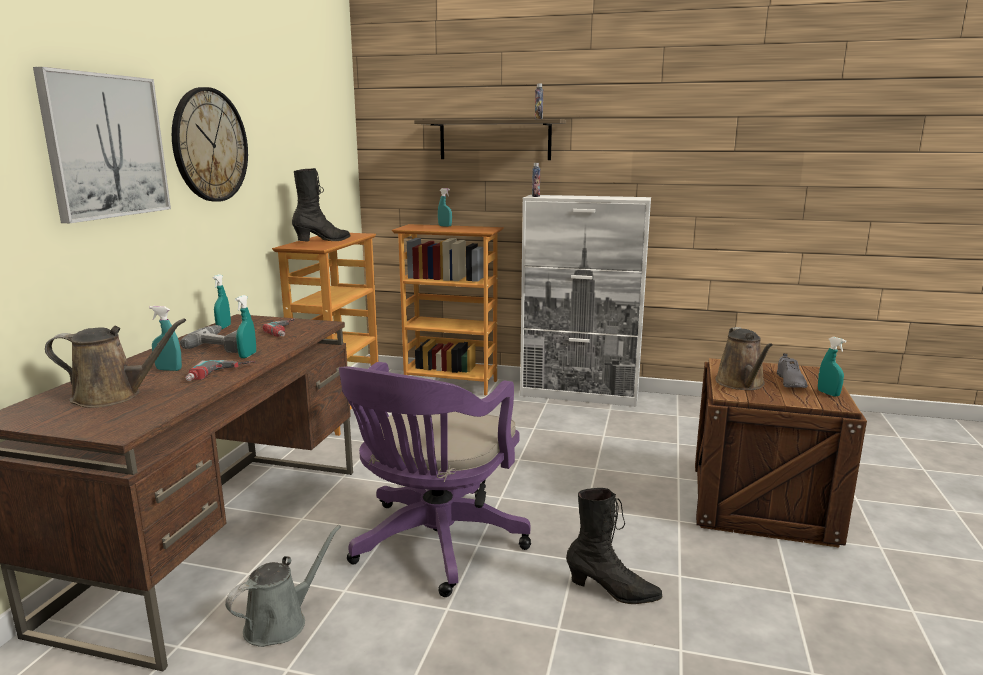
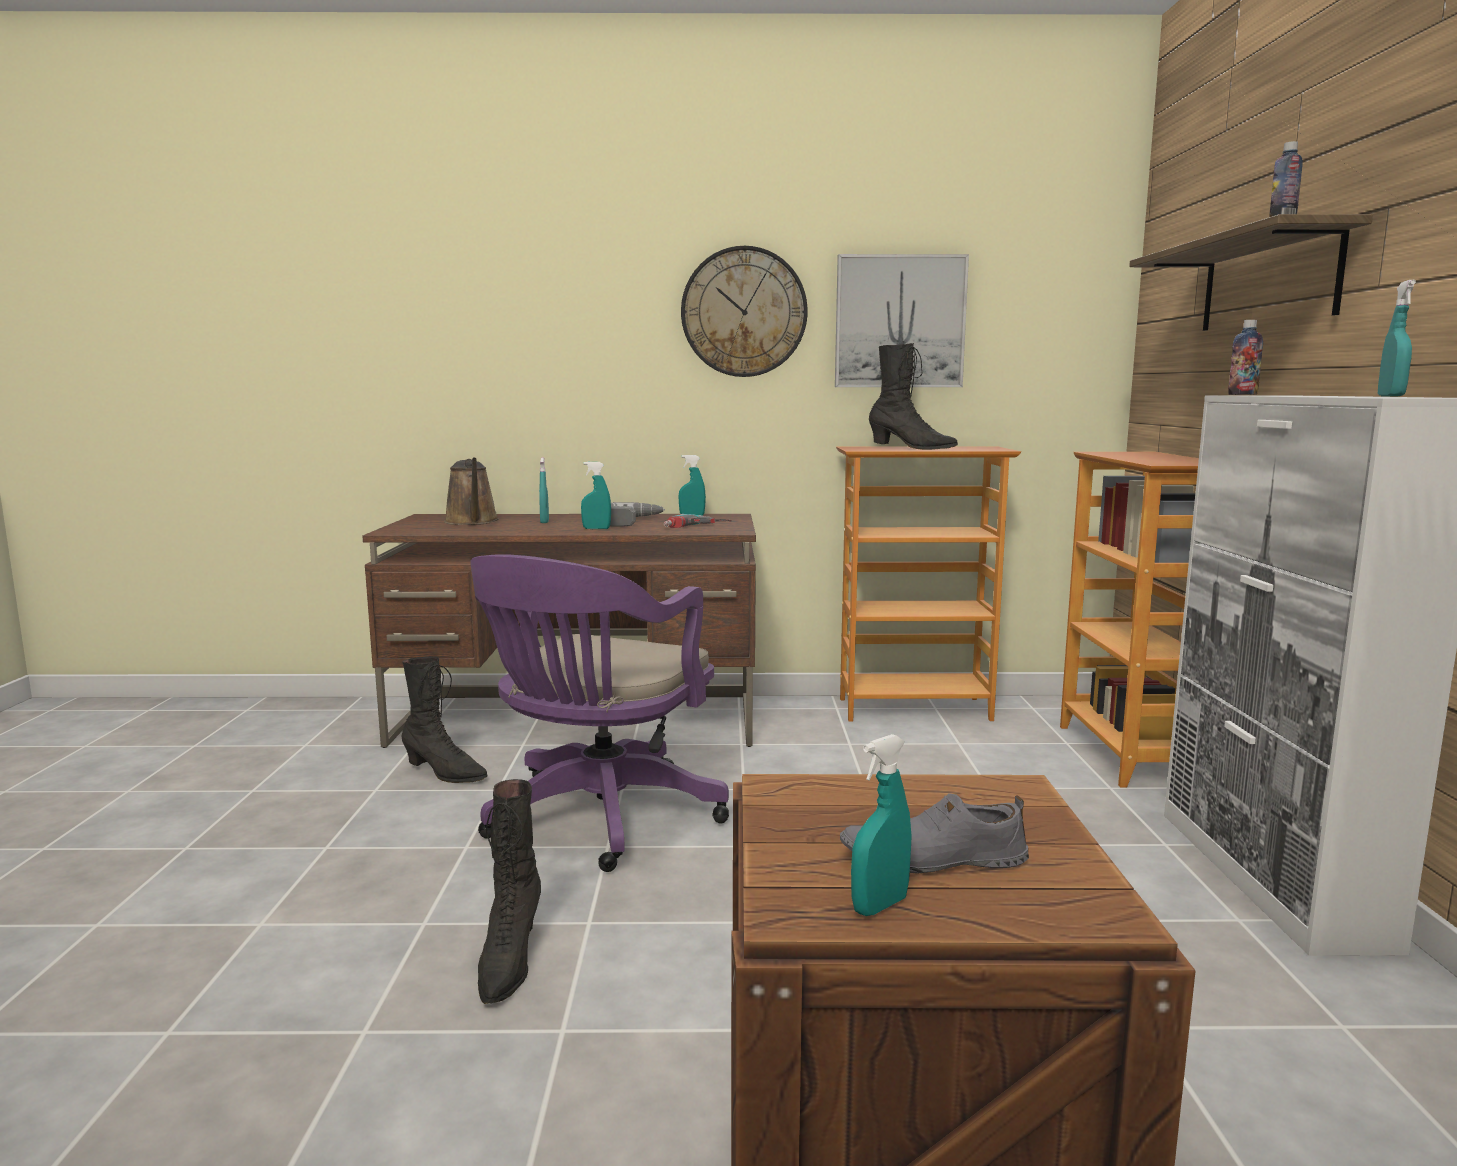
camera: 75 degrees right, 5 degrees down
picture [33,67,171,223] -> picture moved to [835,254,969,387]
power drill [186,360,256,381] -> none
grey watering can [225,525,341,647] -> black boot [402,657,488,783]
purple office chair [339,362,531,597] -> purple office chair turned 75 degrees counterclockwise [470,554,729,872]
turquoise spray bottle [438,188,452,227] -> turquoise spray bottle moved to [1378,280,1416,397]
brown watering can [715,327,773,390] -> none

